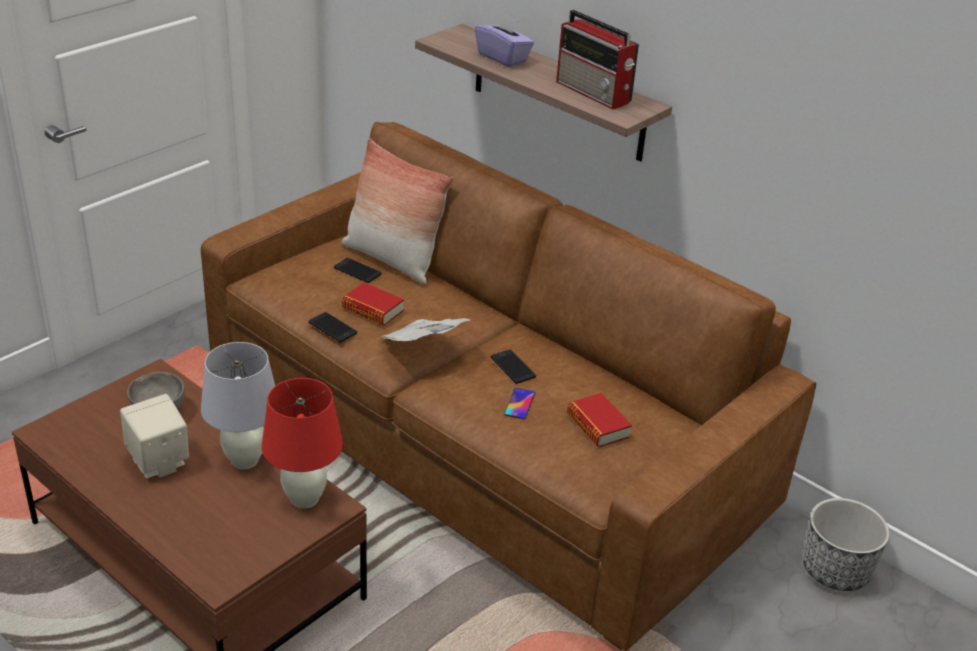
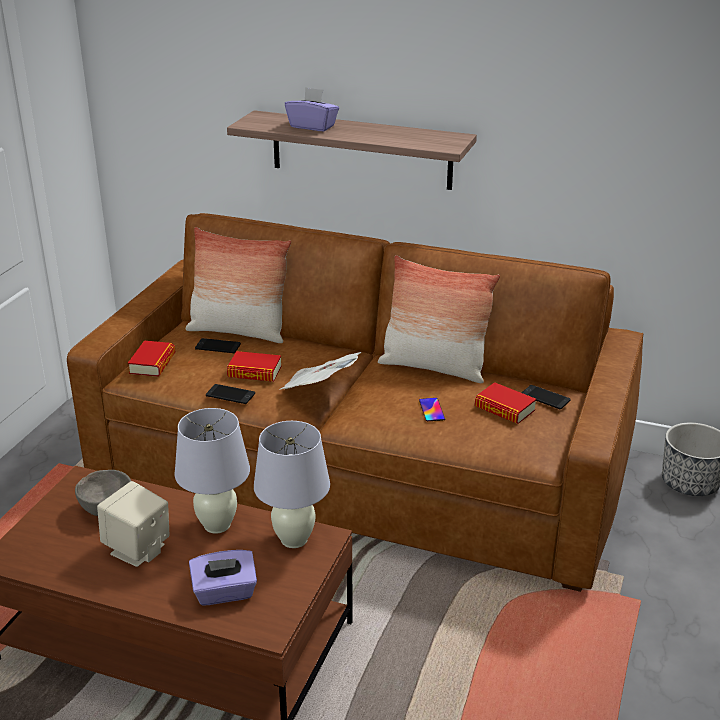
camera: 20 degrees left, 5 degrees down
red table lamp [262,378,343,509] -> white table lamp [254,421,330,548]
phone [491,350,536,384] -> phone moved to [522,385,570,409]
radio [556,10,639,109] -> none
none -> book [128,341,175,377]
none -> purple tissue box [189,550,257,606]
none -> pillow [378,255,500,383]

